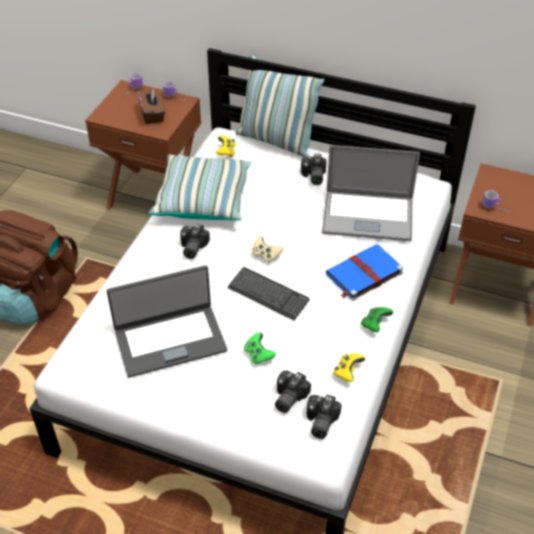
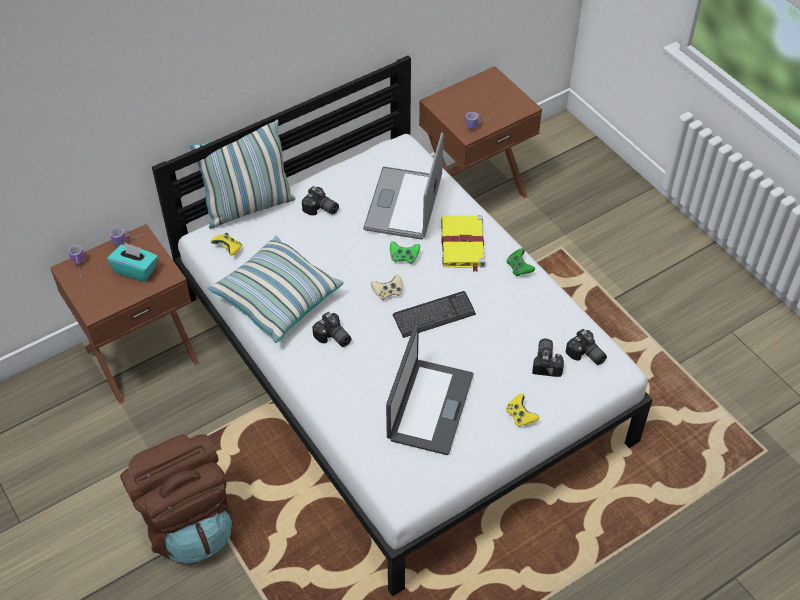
camera: 55 degrees left, 5 degrees up
brown tissue box [138,87,165,124] -> turquoise tissue box [107,243,158,282]
green game controller [244,332,276,364] -> green game controller moved to [390,241,420,264]
camera [275,370,311,413] -> camera turned 150 degrees counterclockwise [532,339,564,377]
laptop [322,145,420,241] -> laptop turned 150 degrees clockwise [363,132,444,239]
blue book [326,244,404,301] -> yellow book [441,216,485,272]
yellow game controller [333,354,366,382] -> yellow game controller moved to [506,394,539,427]

